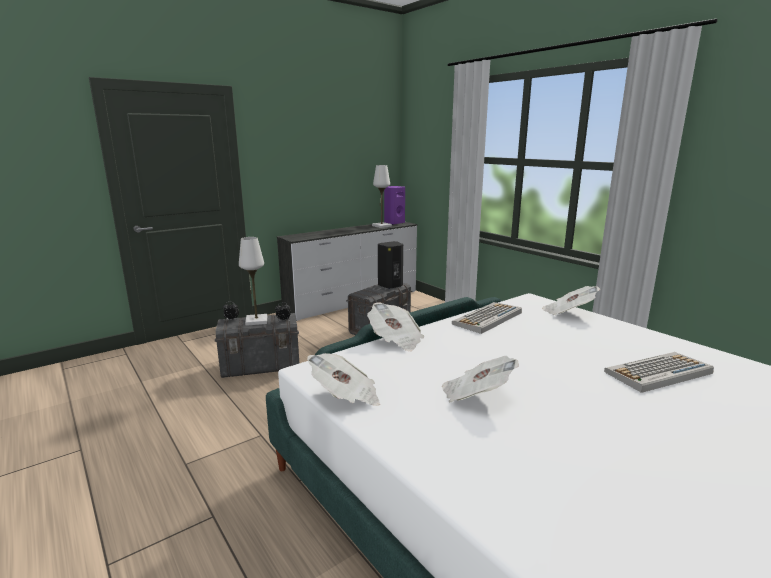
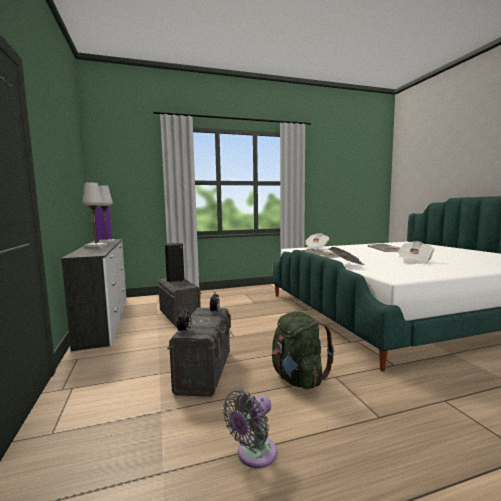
camera: 70 degrees left, 10 degrees down
white table lamp [239,237,267,326] -> white table lamp moved to [83,183,108,247]
newspaper [307,353,380,406] -> none
none -> grey fan [223,390,277,468]
none -> green backpack [272,312,334,389]

